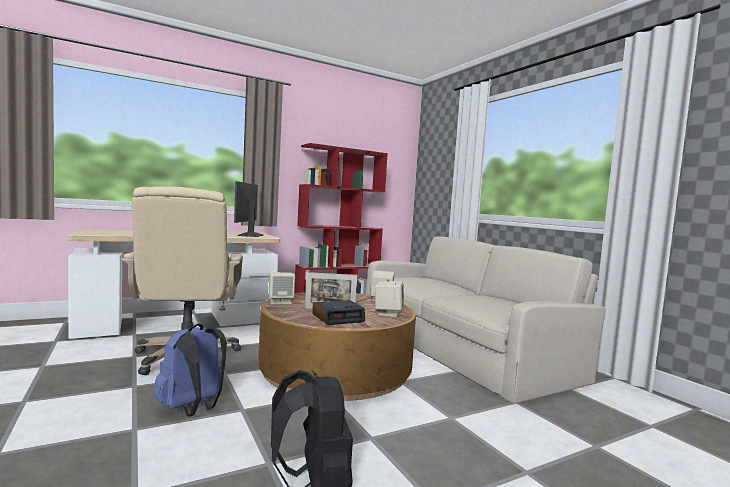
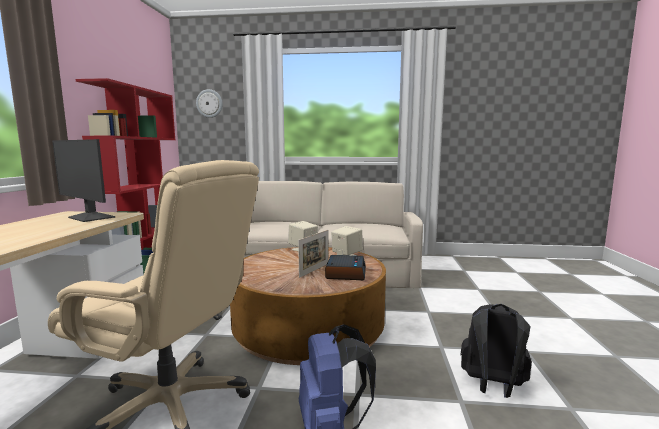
camera: 55 degrees left, 5 degrees up
beige speaker [269,272,295,304] -> none
none -> wall clock [196,89,223,118]

